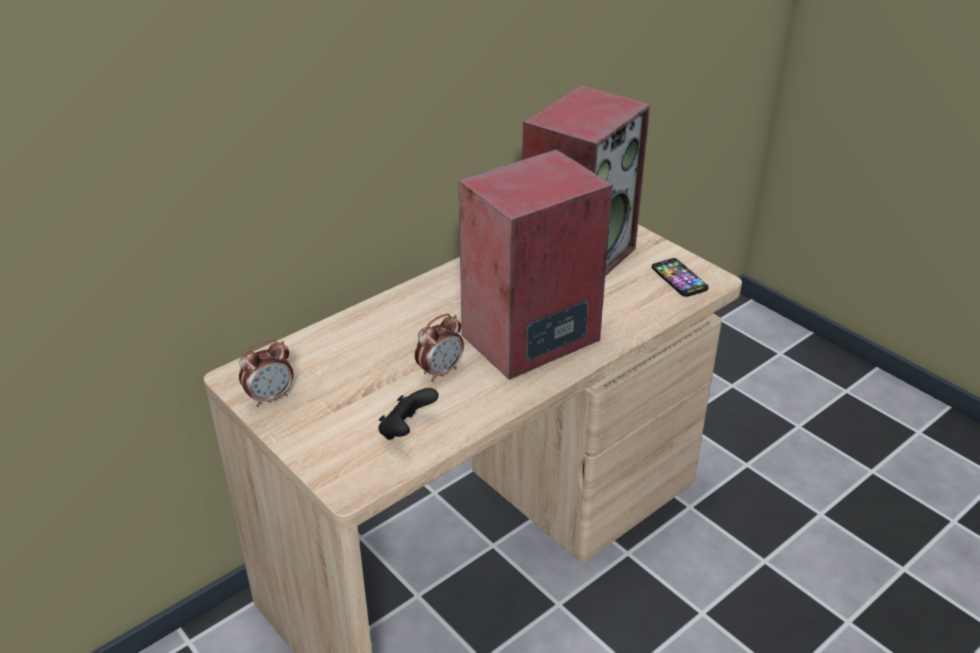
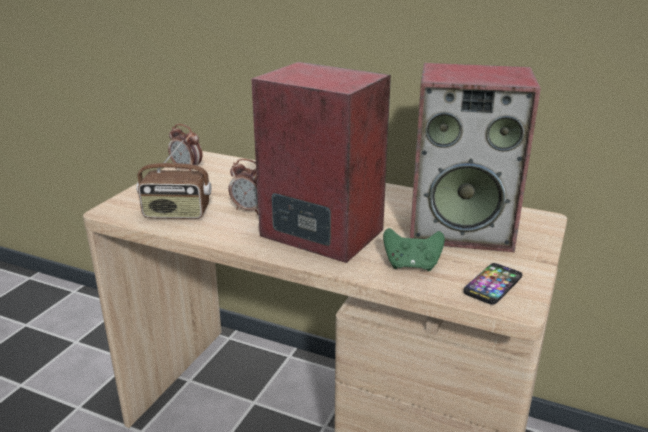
camera: 65 degrees right, 10 degrees down
black game controller [378,388,439,440] -> radio [136,140,212,219]
none -> green game controller [383,228,445,271]

